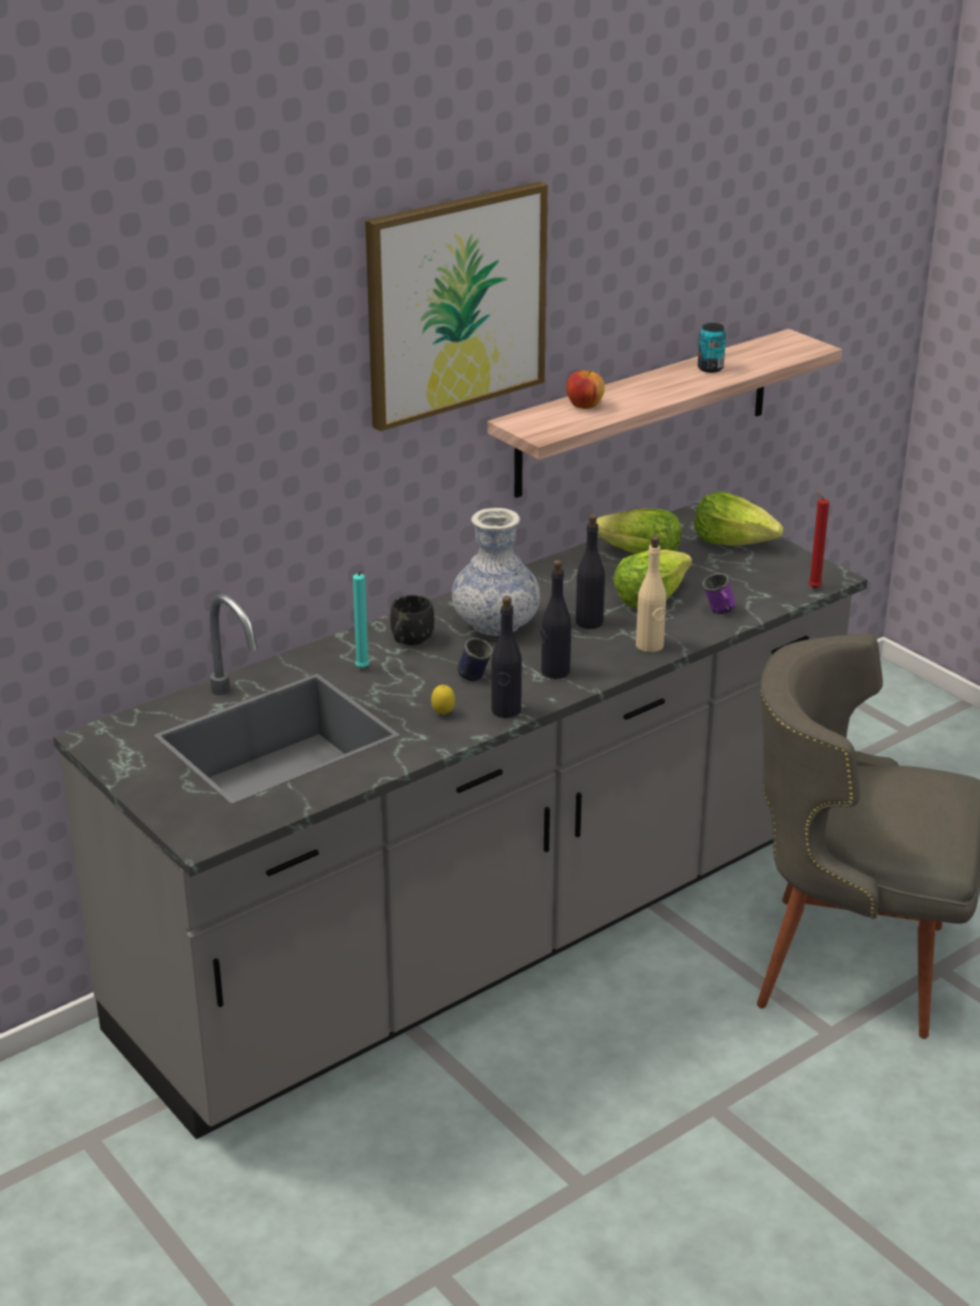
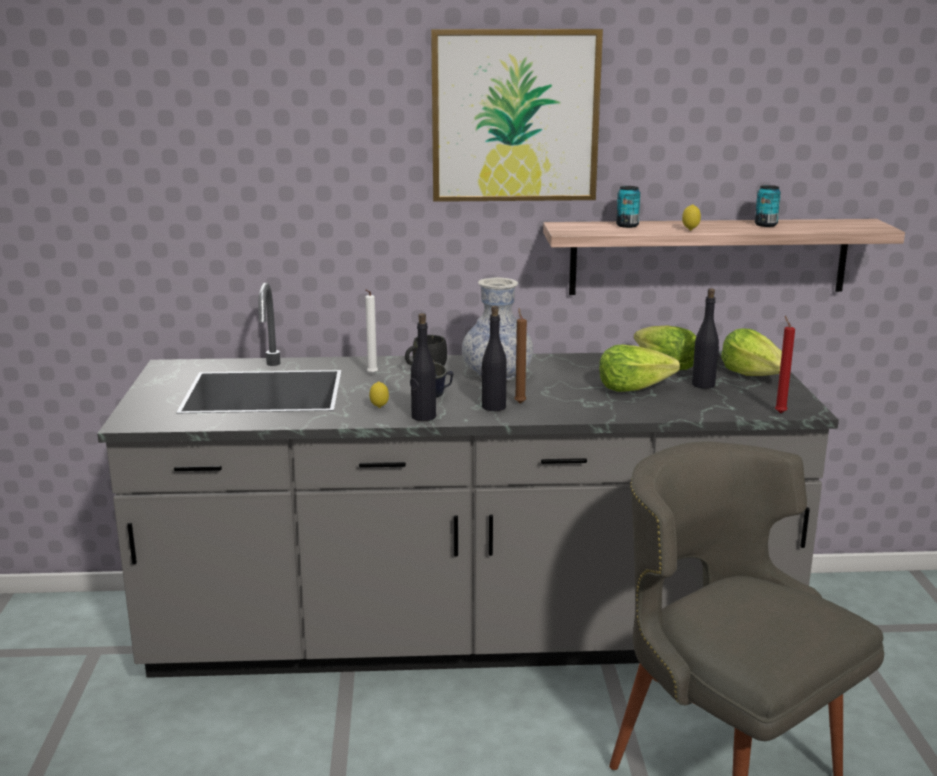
camera: 35 degrees right, 10 degrees down
turquoise candle [353,571,370,669] -> white candle [365,289,378,375]
apple [566,370,605,409] -> can [616,186,641,228]
black bottle [576,514,605,629] -> black bottle moved to [692,288,719,389]
beige bottle [636,536,666,652] -> none
purple mug [702,573,736,614] -> none
none -> brown candle [514,308,527,404]
none -> lemon [682,204,701,230]

